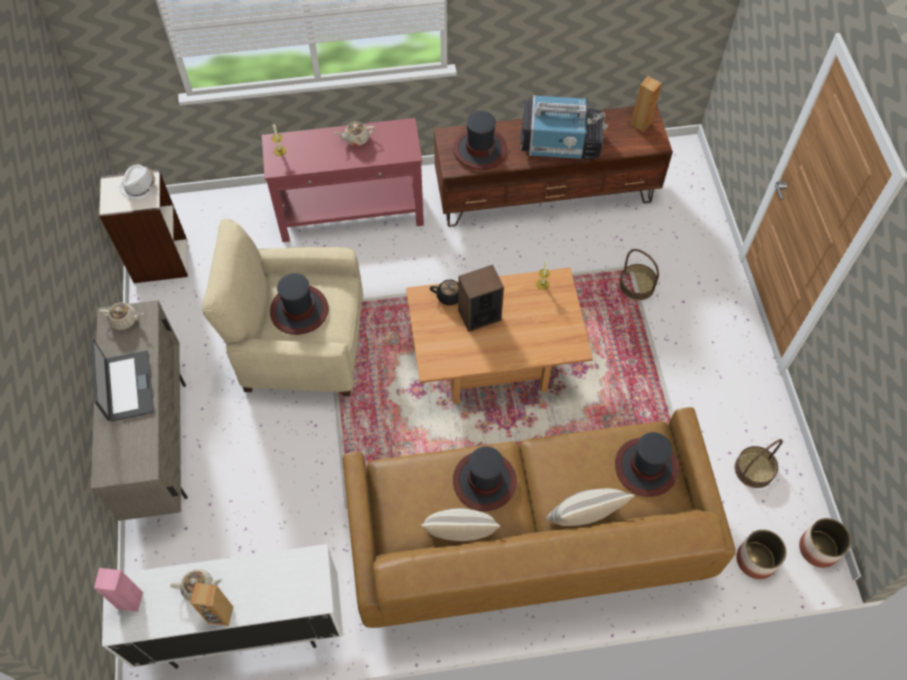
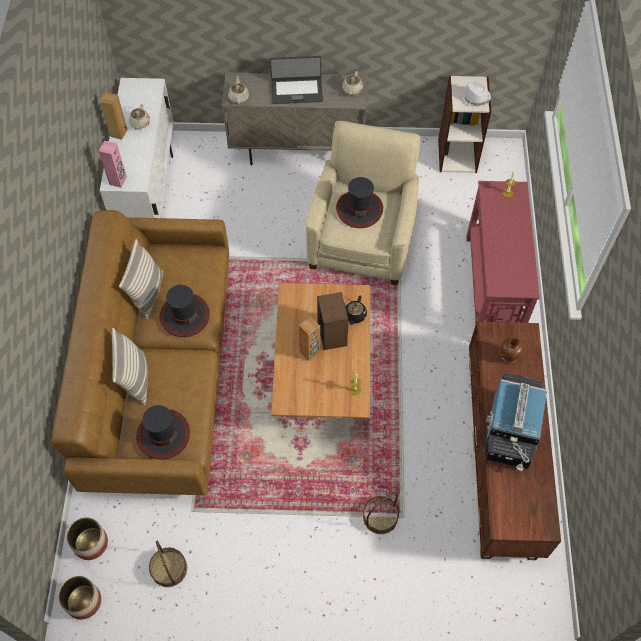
camera: 100 degrees right, 0 degrees up
pink speaker [94,568,143,612] -> pink speaker moved to [99,141,127,188]
beige teapot [334,121,375,146] -> beige teapot moved to [228,75,249,104]
hat [453,111,507,170] -> brown vase [500,337,523,363]
brown speaker [631,76,662,132] -> brown speaker moved to [299,317,320,361]

